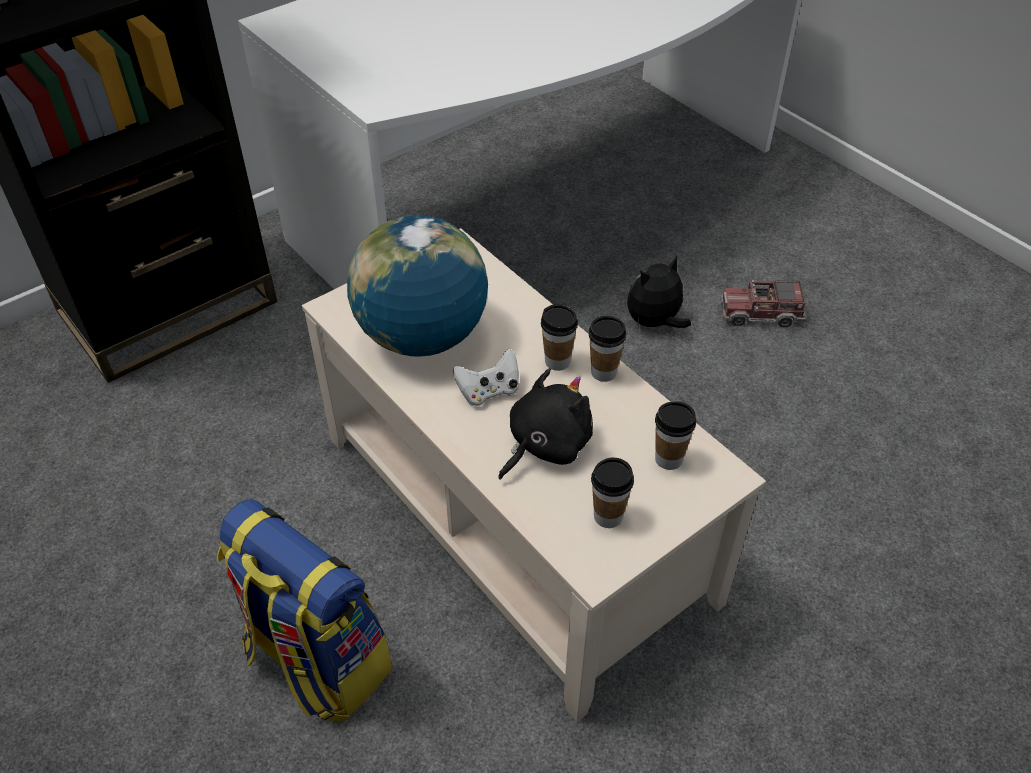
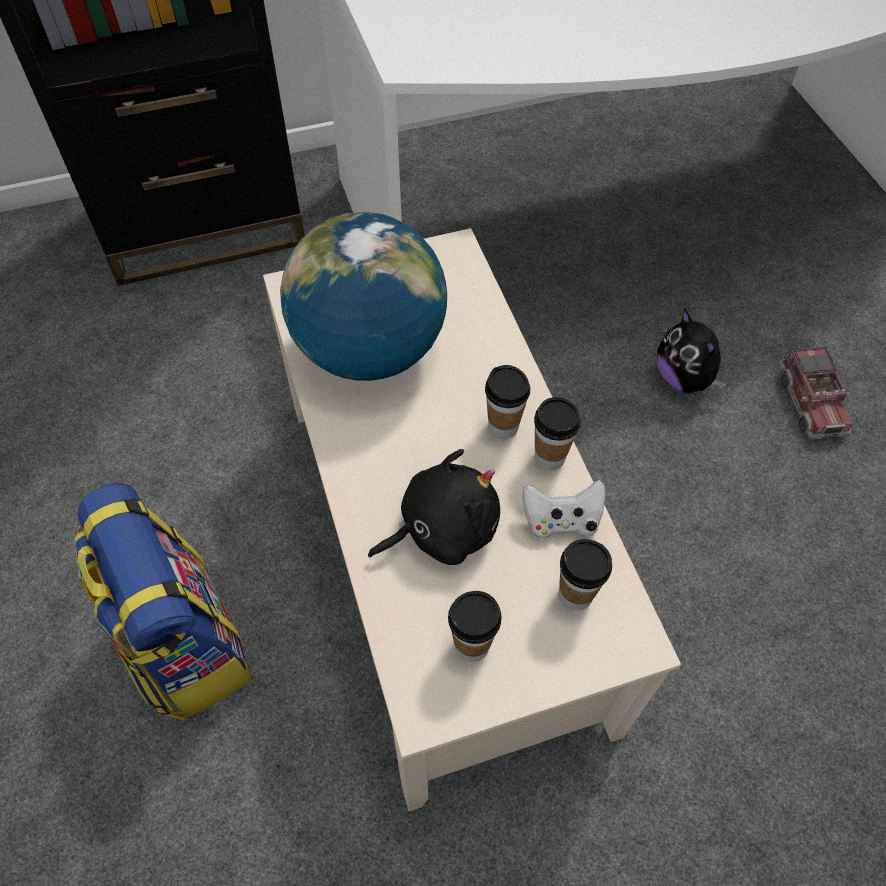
camera: 20 degrees right, 10 degrees up
white game controller [453,349,519,406] -> white game controller moved to [522,480,605,539]
plush toy [627,256,691,329] -> plush toy turned 105 degrees counterclockwise [657,308,727,393]
toy truck [720,280,806,327] -> toy truck turned 120 degrees counterclockwise [779,347,853,439]

